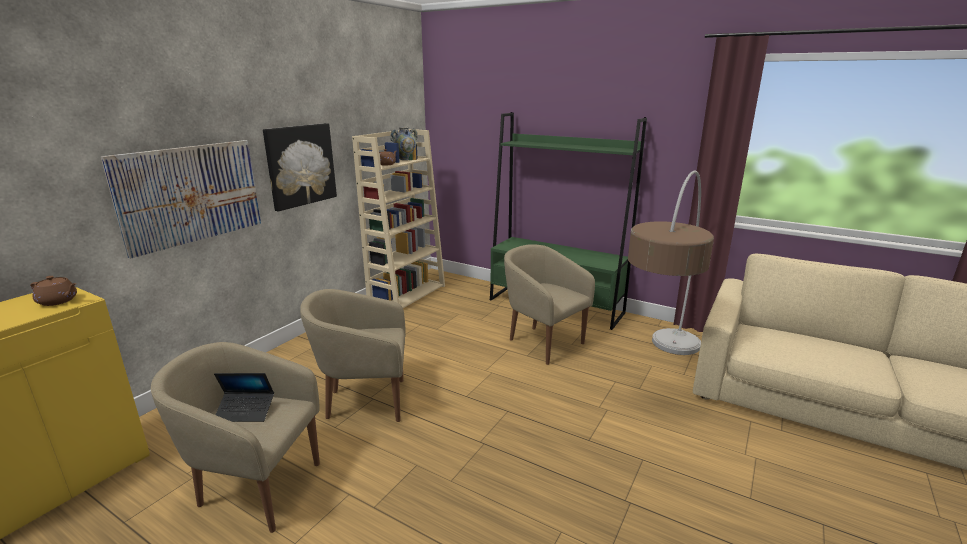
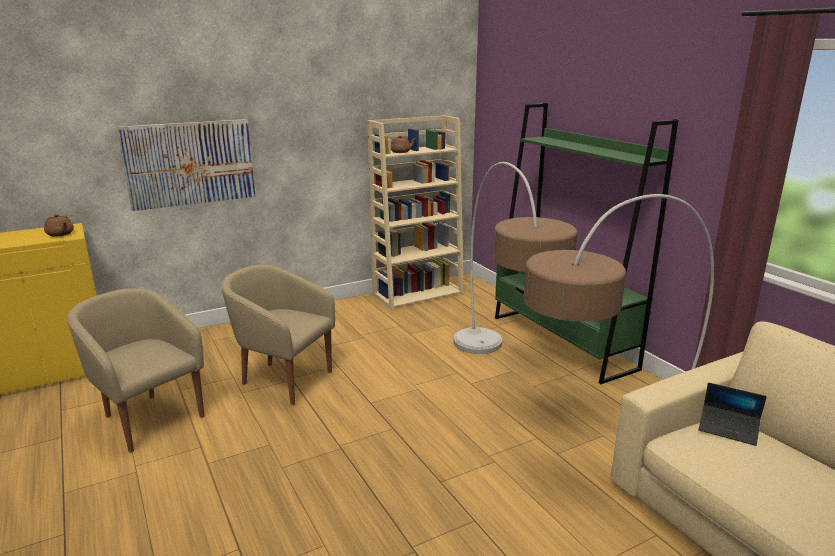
camera: 30 degrees right, 0 degrees up
laptop [214,373,274,422] -> laptop moved to [699,383,767,446]
picture [263,123,337,211] -> none
vase [390,127,418,160] -> none
beige armchair [504,244,595,365] -> floor lamp [453,162,578,354]

